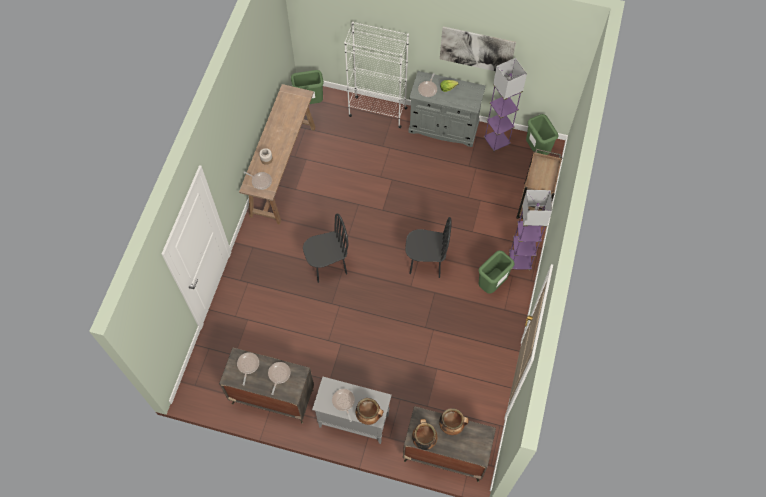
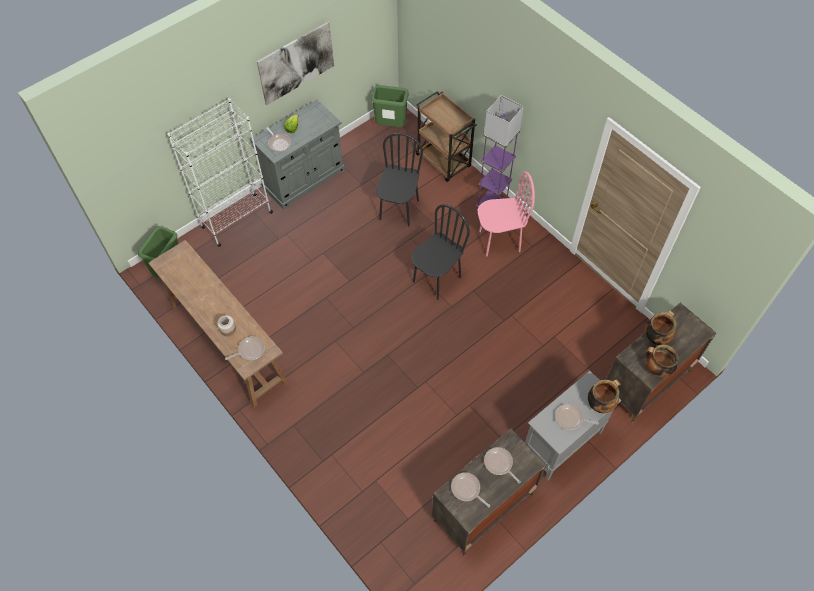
camera: 55 degrees left, 5 degrees down
black chair [303,214,348,283] -> black chair moved to [376,133,423,226]
green trash can [478,250,515,294] -> pink chair [477,172,535,256]
purple floor lamp [484,58,527,152] -> none

